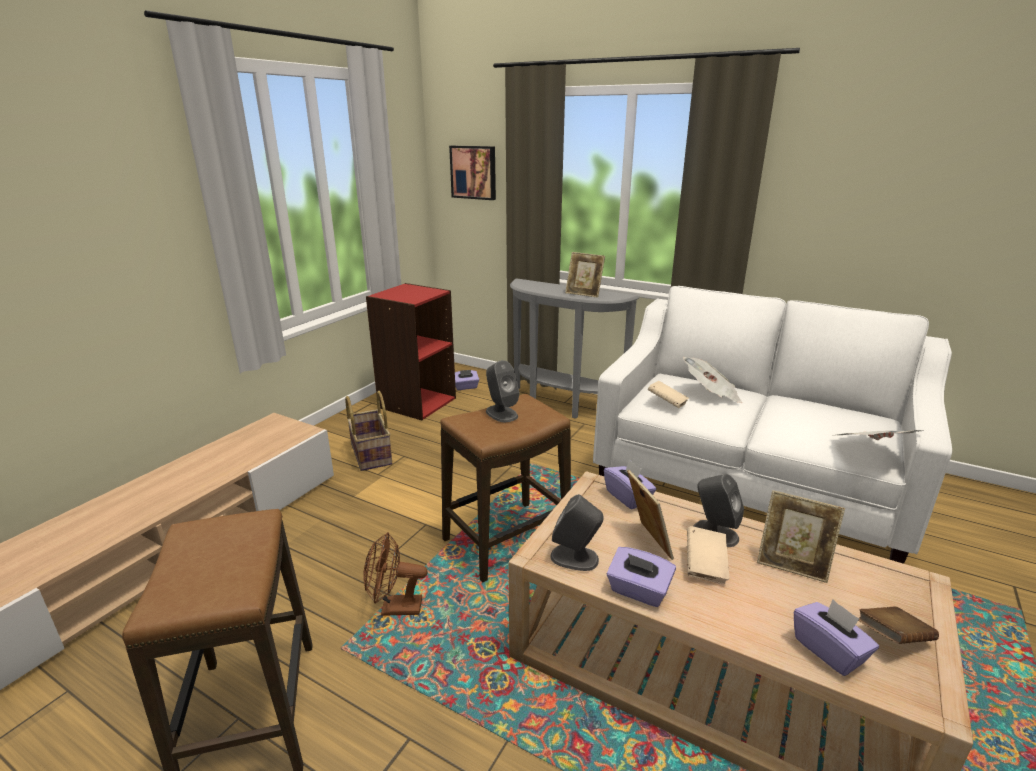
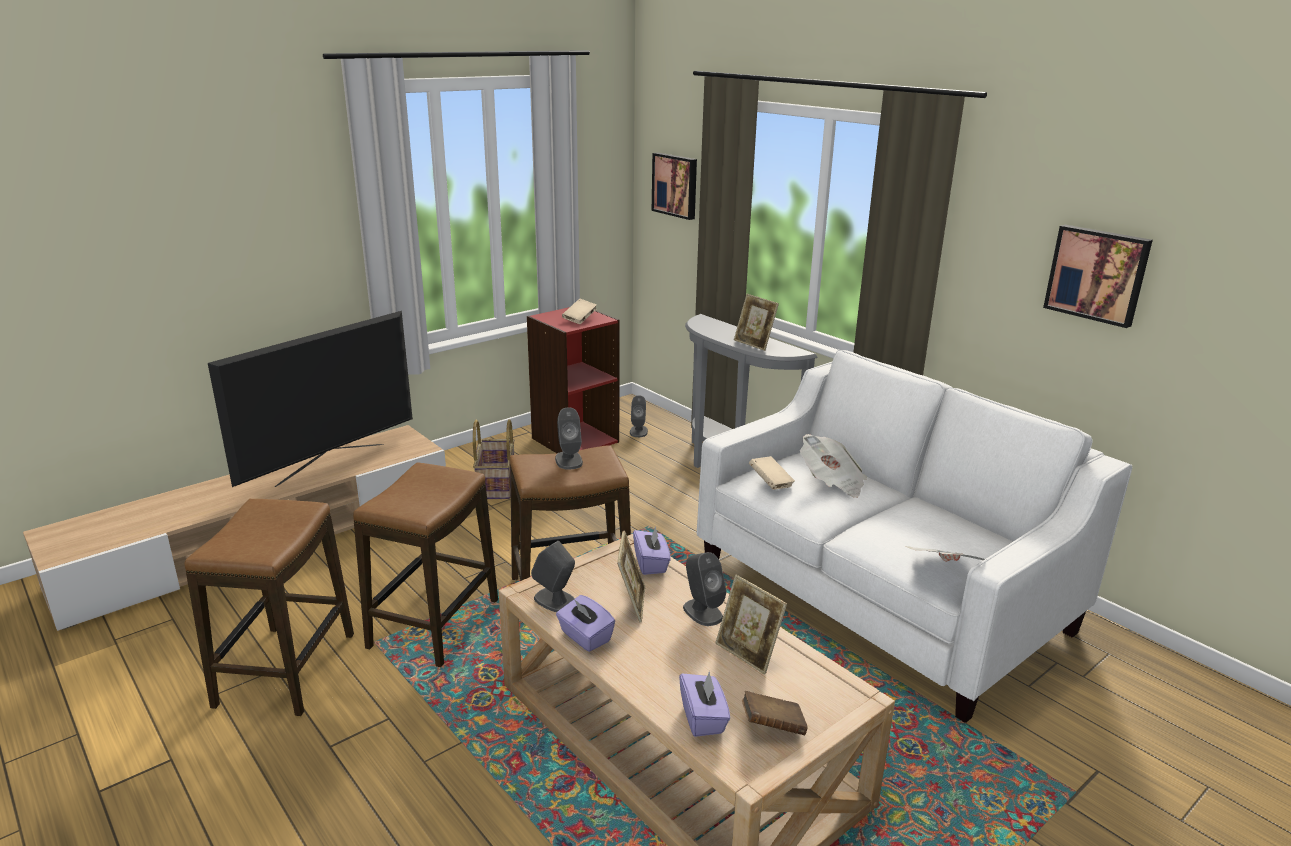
camera: 20 degrees right, 0 degrees up
brown fan [363,532,428,616] -> stool [353,462,498,667]
purple tissue box [455,370,479,390] -> grey speaker [630,395,648,437]
beige book [687,526,730,584] -> beige book moved to [562,299,597,324]
none -> television [208,311,413,487]
none -> picture [1043,225,1153,328]

